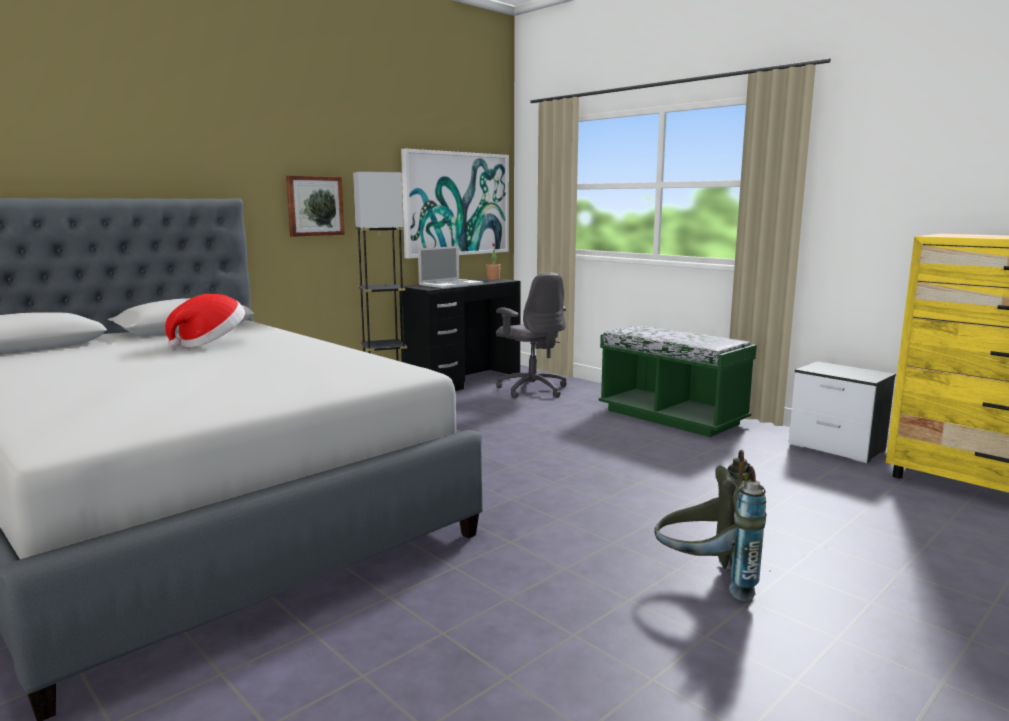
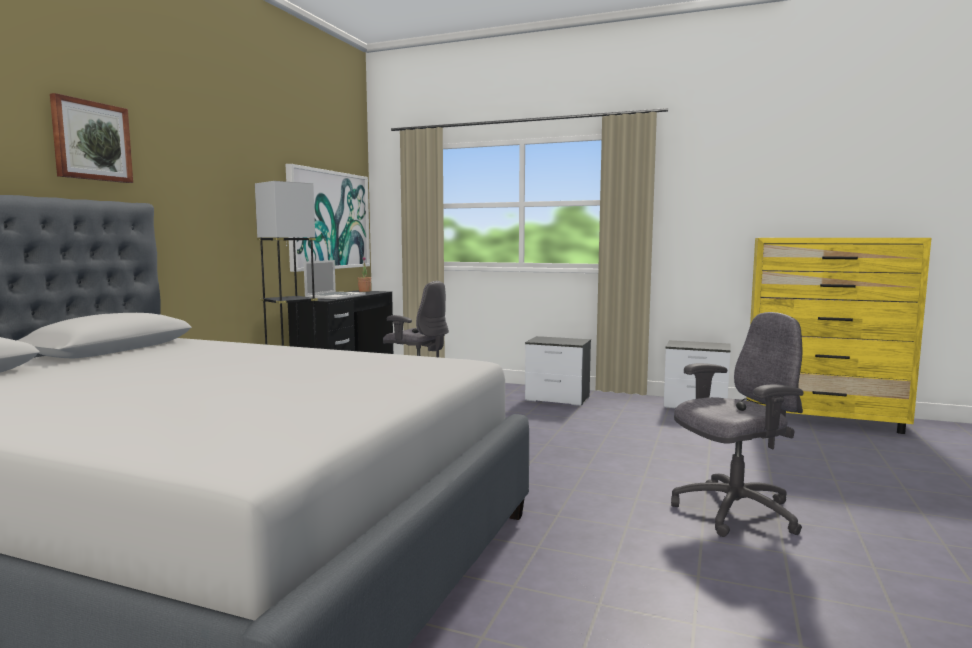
camera: 25 degrees left, 5 degrees down
hat [165,294,245,348] -> none
picture [286,176,345,237] -> picture moved to [50,93,133,183]
green bench [599,326,757,437] -> nightstand [525,336,591,406]
grey backpack [654,450,766,601] -> grey office chair [671,312,804,537]

